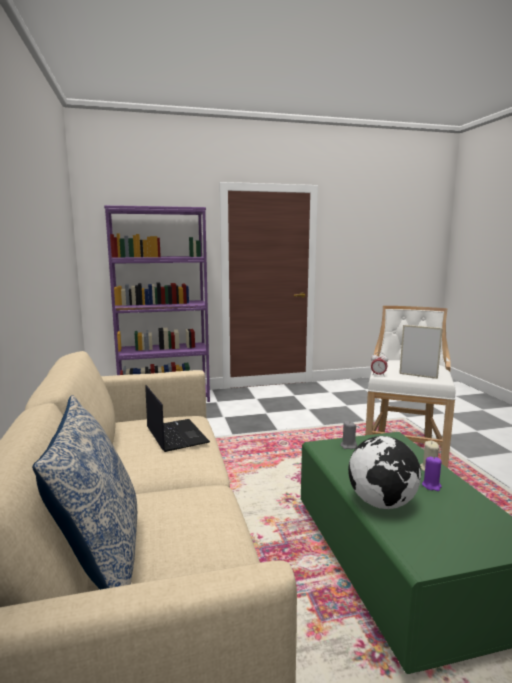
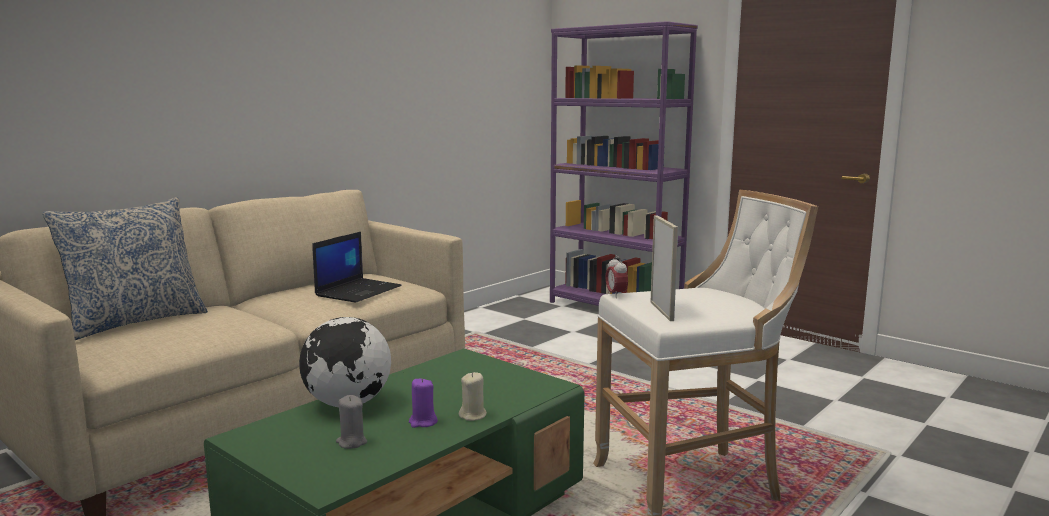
camera: 55 degrees right, 0 degrees up
grey candle [340,421,357,449] -> grey candle moved to [336,395,367,449]

